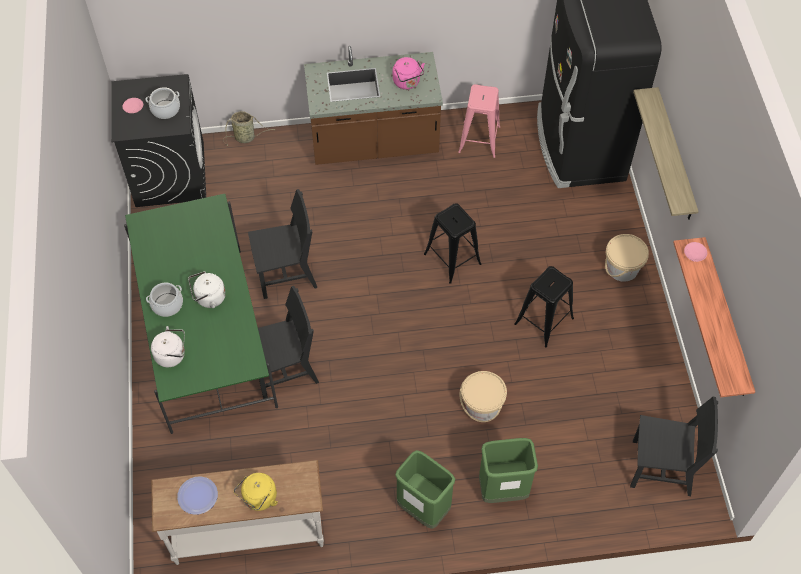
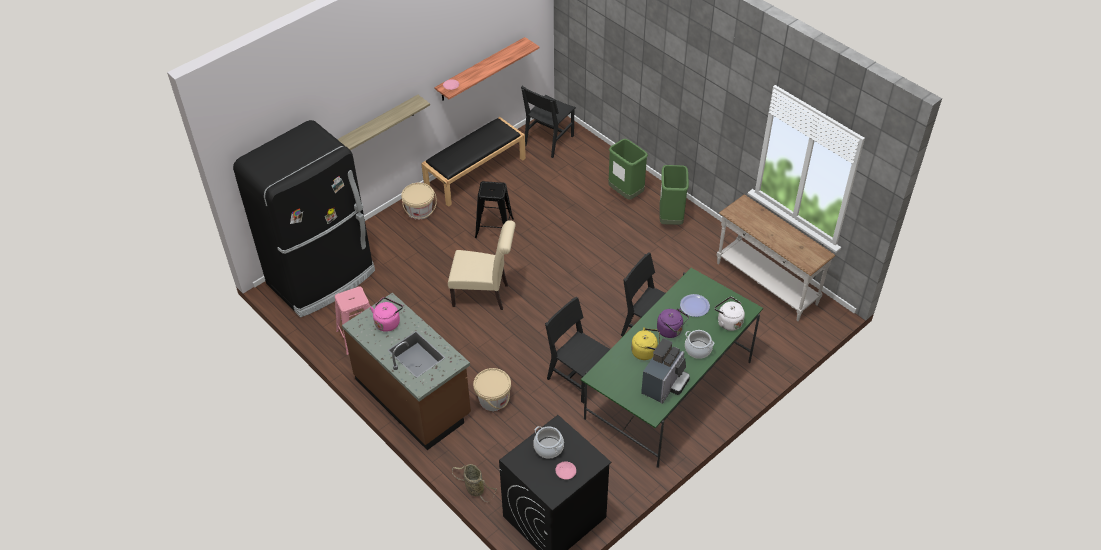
camera: 125 degrees left, 10 degrees down
plate [177,476,218,515] -> plate moved to [680,294,710,317]
white kettle [188,271,226,308] -> purple kettle [657,308,689,338]
yellow kettle [234,473,278,511] -> yellow kettle moved to [631,327,660,360]
black stool [424,203,481,284] -> beige chair [448,220,516,310]
beige bucket [460,371,507,422] -> beige bucket moved to [473,368,511,411]
black chair [630,397,718,496] -> black chair turned 120 degrees counterclockwise [521,86,576,158]
none -> black bench [421,117,526,207]
none -> coffee machine [641,338,690,404]

